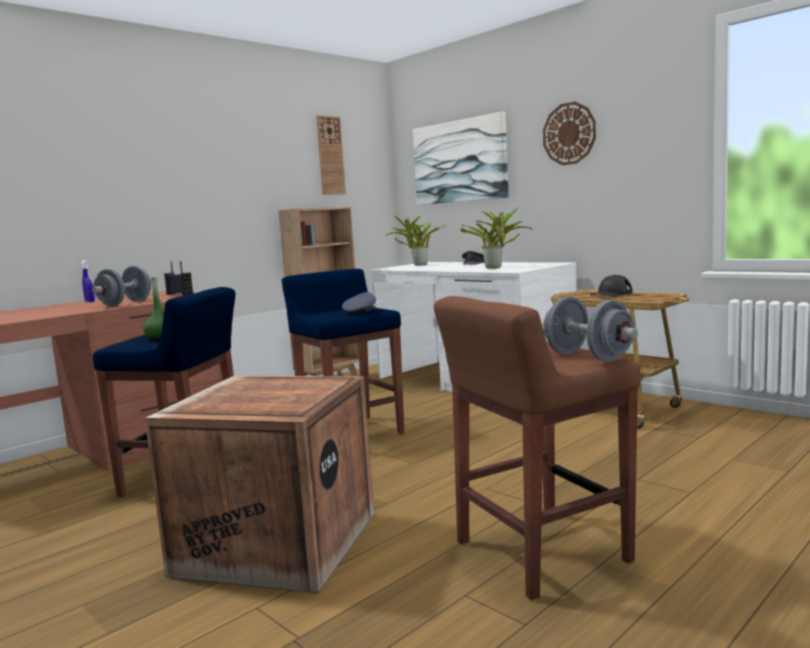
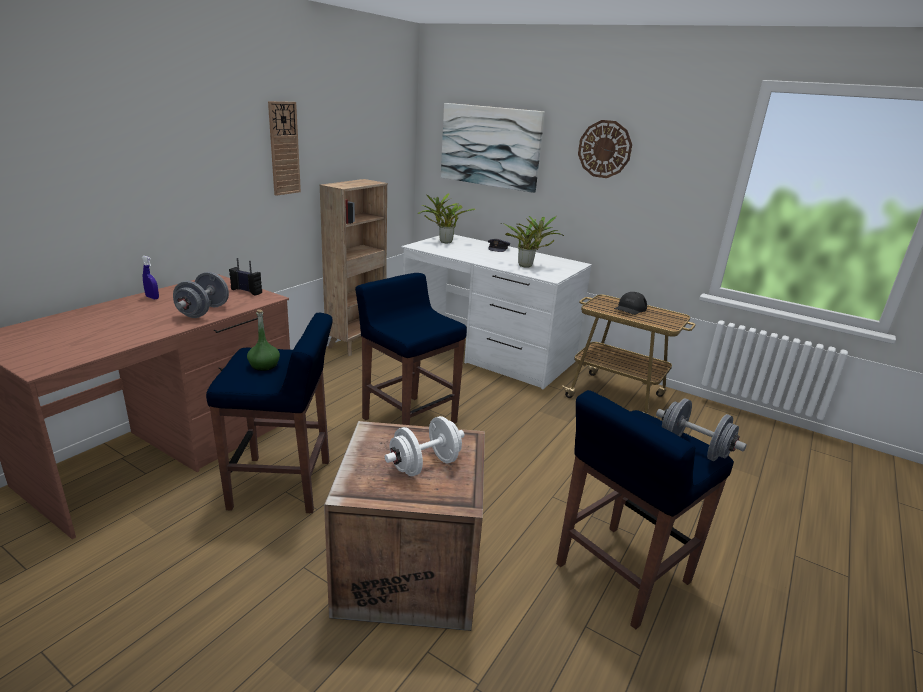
camera: 15 degrees left, 15 degrees up
wall clock [316,115,346,195] -> wall clock moved to [268,101,301,196]
grey cap [342,292,376,313] -> none
brown stool [434,296,640,600] -> blue stool [556,390,734,629]
none -> white dumbbell [385,416,464,476]

